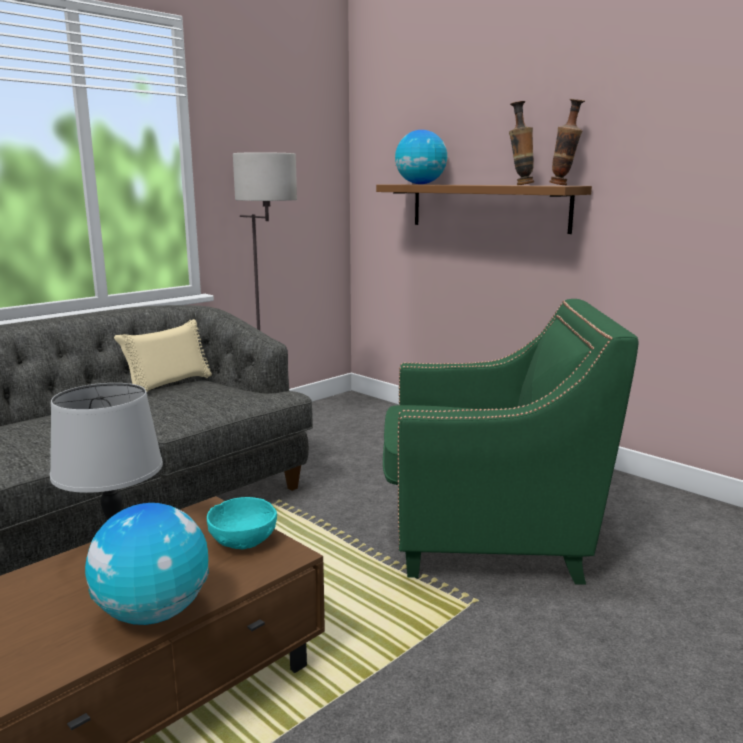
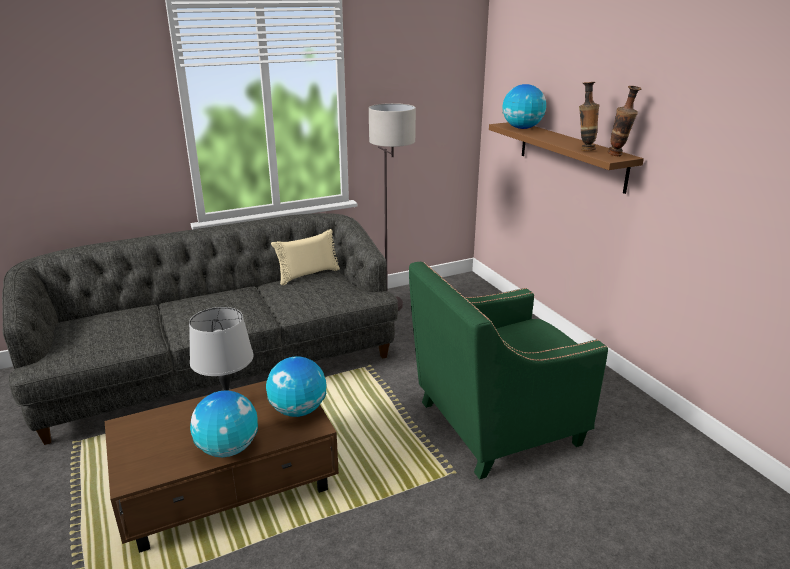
camera: 20 degrees right, 10 degrees up
turquoise bowl [207,497,277,549] -> globe [266,356,326,417]
green armchair [383,299,638,585] -> green armchair turned 135 degrees clockwise [409,262,608,480]

